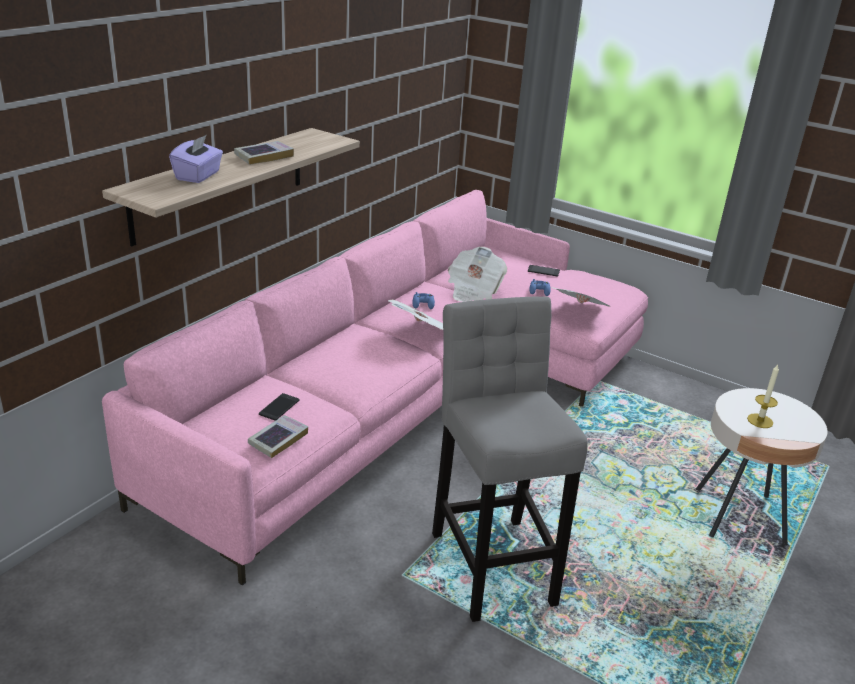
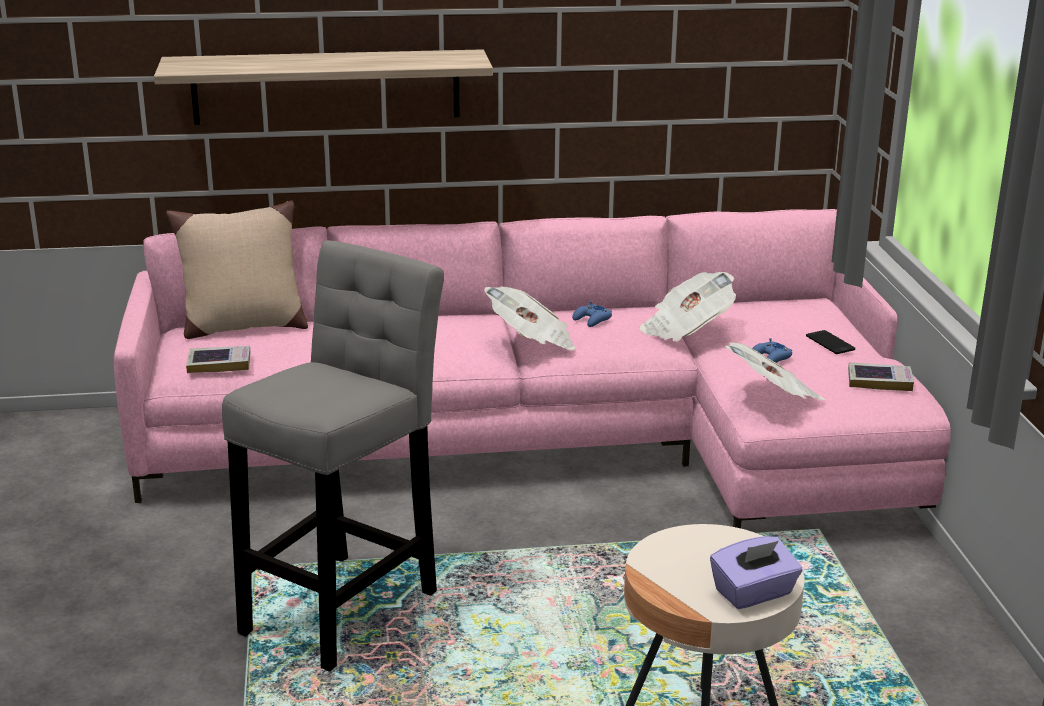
camera: 50 degrees right, 5 degrees down
purple tissue box [169,135,223,183] -> purple tissue box moved to [710,536,802,609]
book [234,141,294,165] -> book moved to [848,362,914,391]
phone [259,393,300,421] -> none
candle [747,365,779,428] -> none
none -> beige pillow [166,201,308,339]

